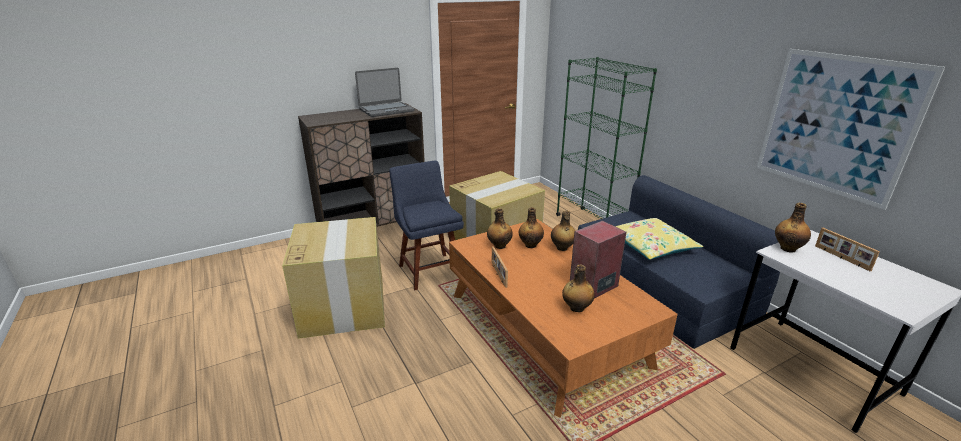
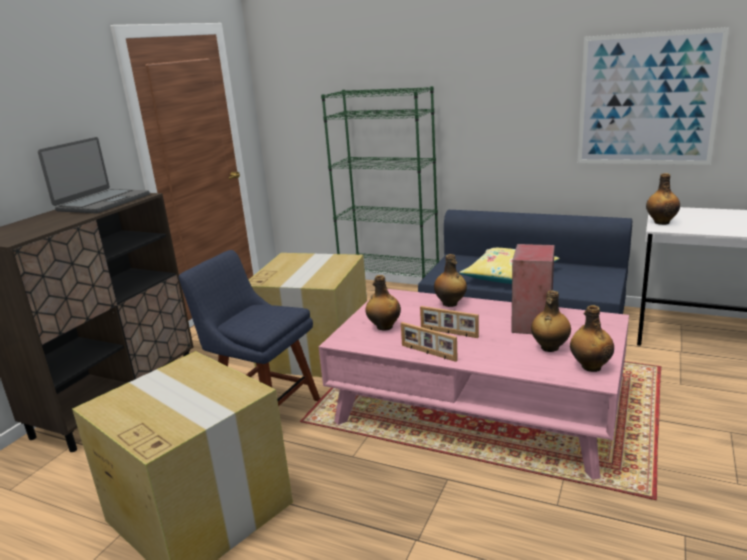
camera: 35 degrees left, 5 degrees down
orange coffee table [449,219,678,418] -> pink coffee table [319,289,629,480]
bottle [519,207,544,248] -> bottle moved to [570,305,614,372]
picture frame [815,228,880,271] -> picture frame moved to [420,306,479,338]

